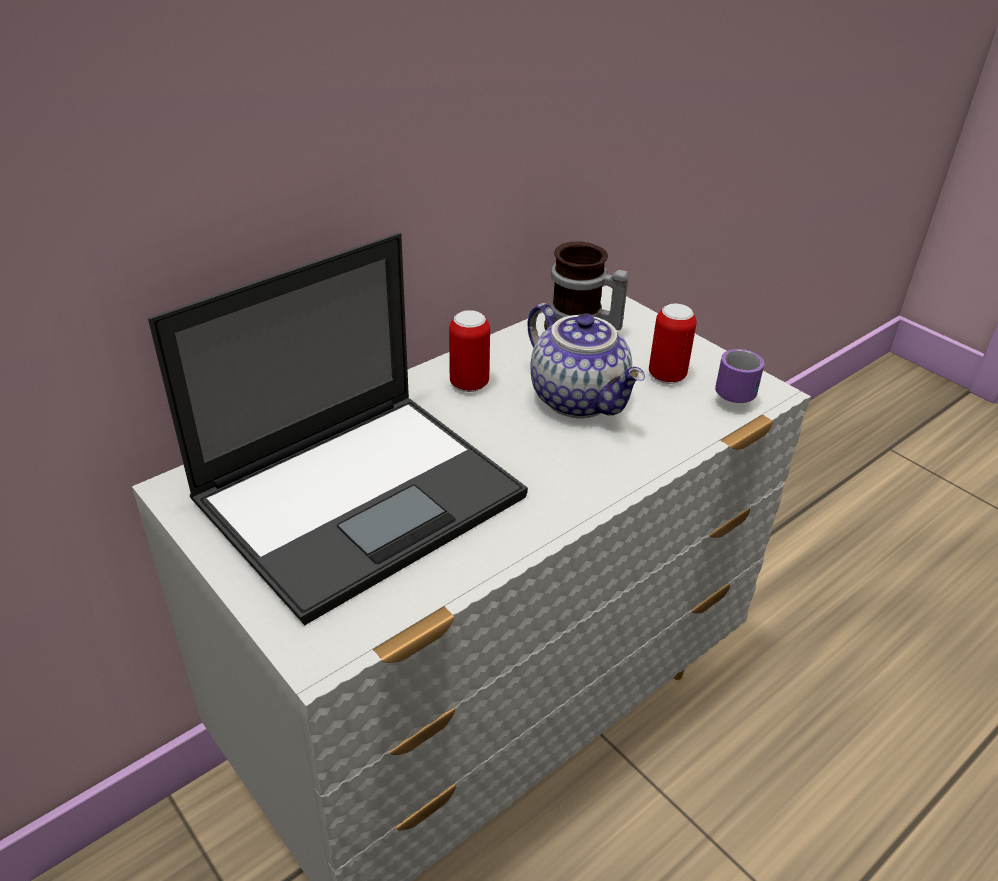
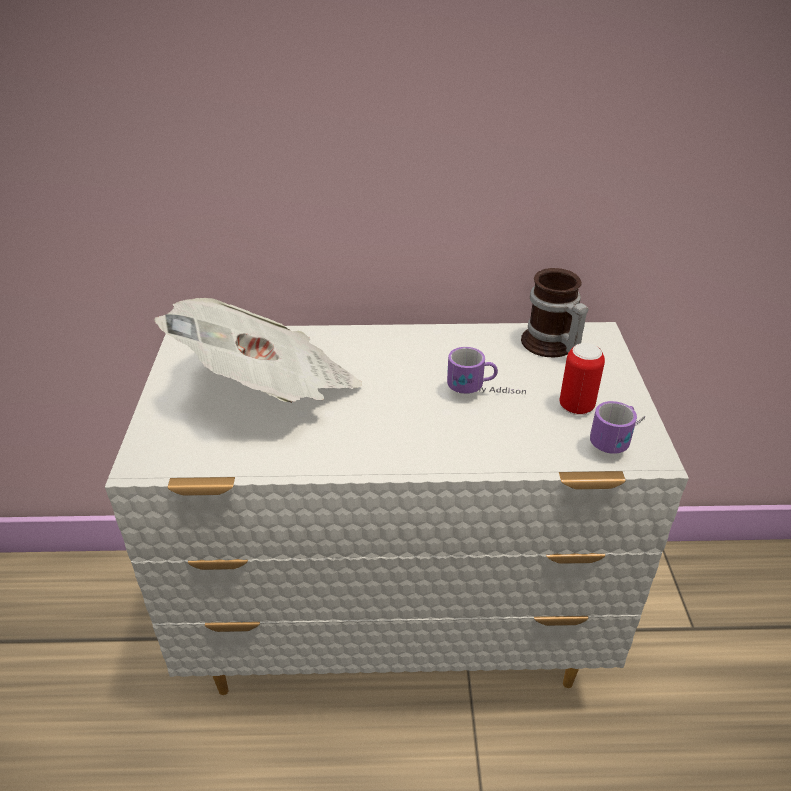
camera: 40 degrees right, 0 degrees up
laptop [148,233,528,625] -> newspaper [154,298,362,403]
can [449,310,490,392] -> none
teapot [528,303,645,418] -> mug [447,347,526,394]

